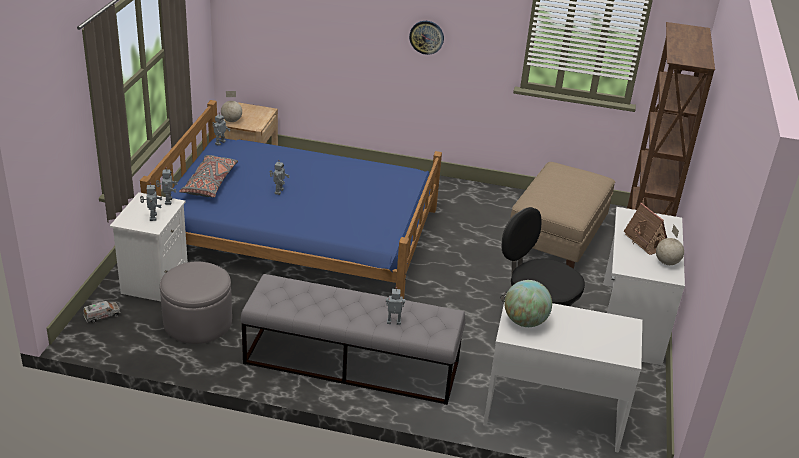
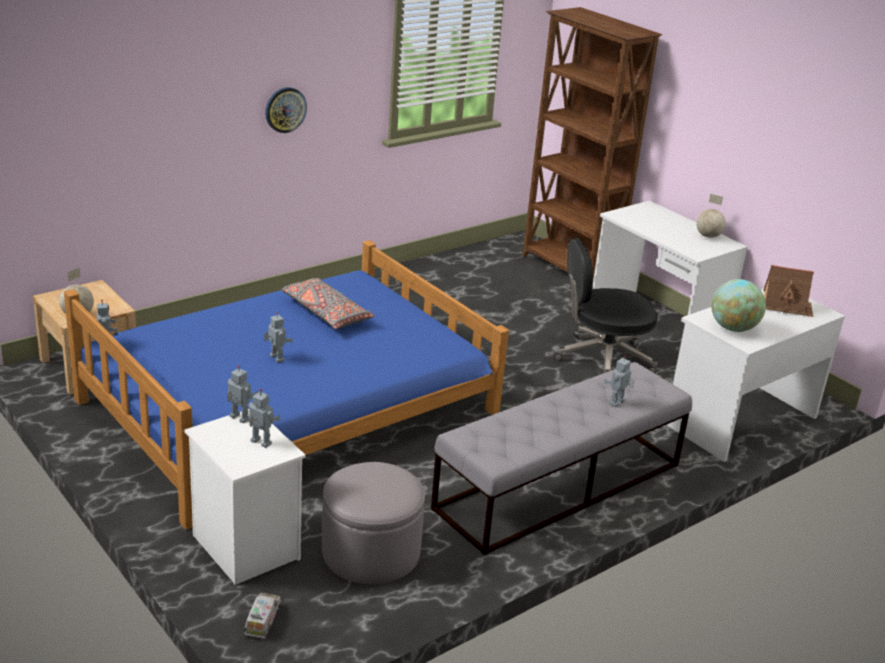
camera: 50 degrees left, 5 degrees down
grey pillow [179,155,238,198] -> grey pillow moved to [281,278,375,329]
beige ottoman [510,162,615,269] -> none
toy house [624,203,667,255] -> toy house moved to [763,265,814,317]

